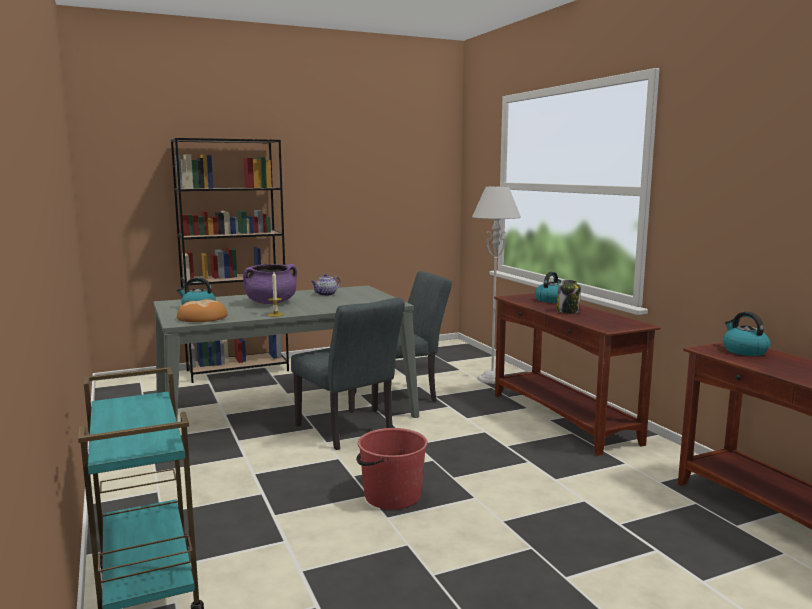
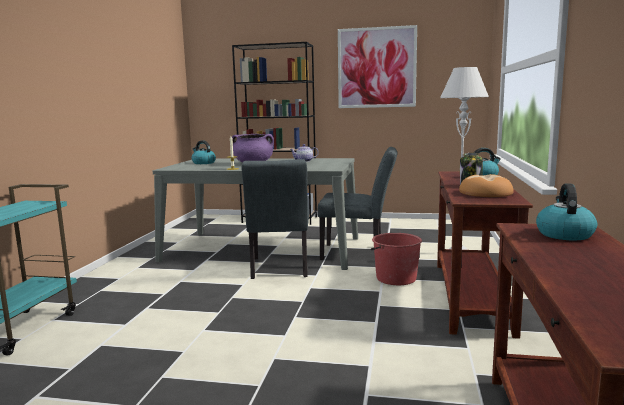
camera: 35 degrees right, 0 degrees up
bread [177,299,228,322] -> bread moved to [459,174,514,197]
red bucket [356,428,428,510] -> red bucket moved to [371,233,422,285]
none -> picture [338,25,417,108]

